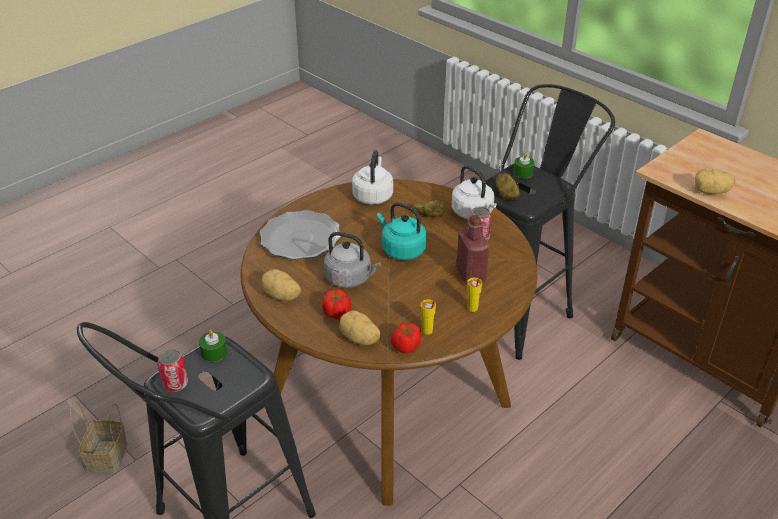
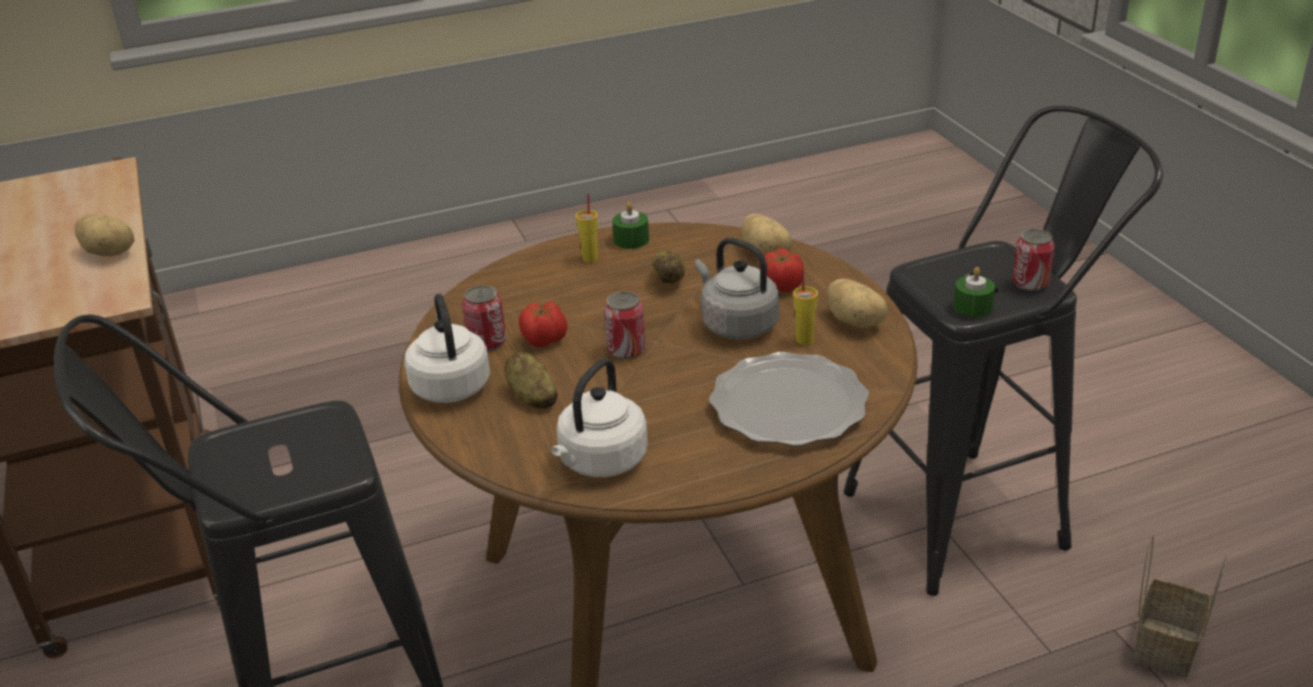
camera: 155 degrees left, 5 degrees down
turquoise kettle [377,202,427,260] -> can [604,291,646,359]
tomato [391,322,421,354] -> tomato moved to [519,301,568,347]
yellow cup [421,299,436,334] -> yellow cup moved to [793,269,818,345]
red bottle [457,215,489,284] -> none
potato [496,173,520,201] -> potato moved to [652,250,686,284]
green candle [513,152,535,178] -> green candle moved to [612,202,649,249]

